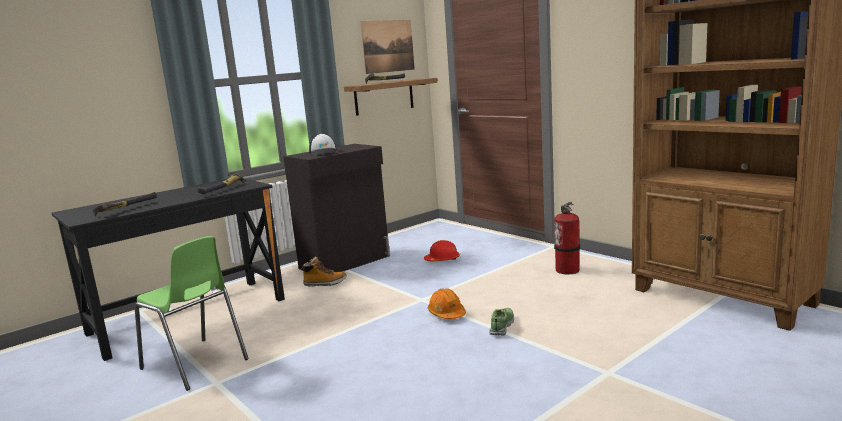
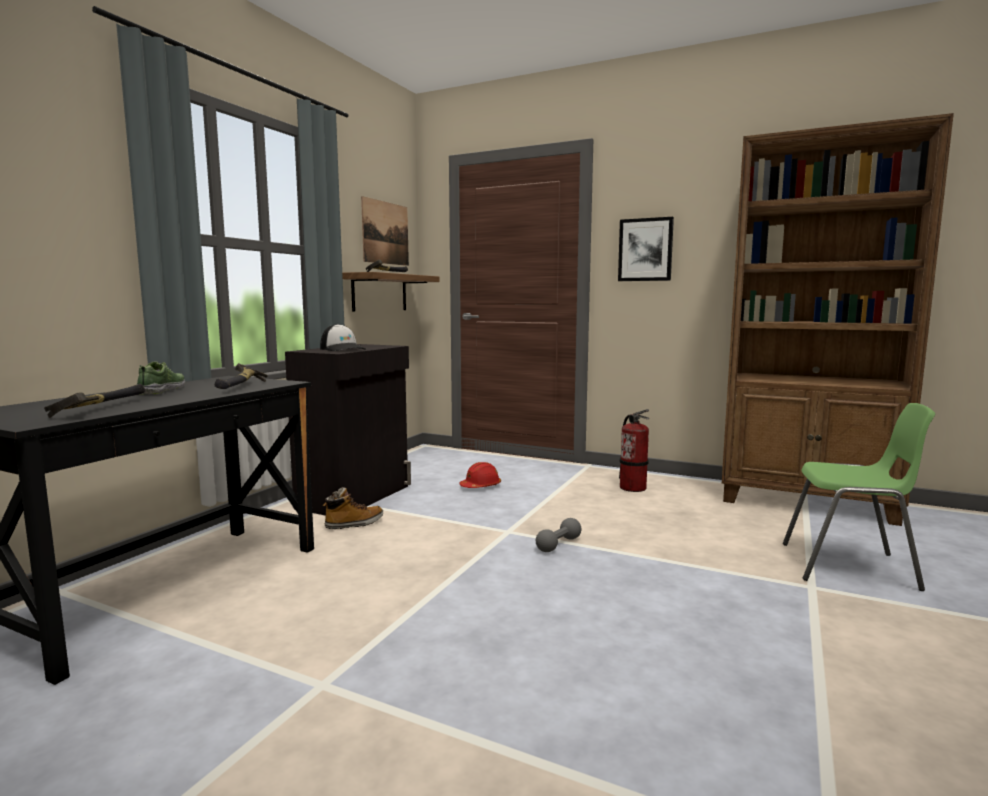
camera: 25 degrees left, 5 degrees down
green chair [135,236,249,391] -> green chair moved to [783,403,935,591]
orange hard hat [428,288,466,319] -> grey dumbbell [536,518,581,552]
shoe [489,308,514,335] -> shoe moved to [136,361,185,395]
none -> picture [618,217,674,281]

